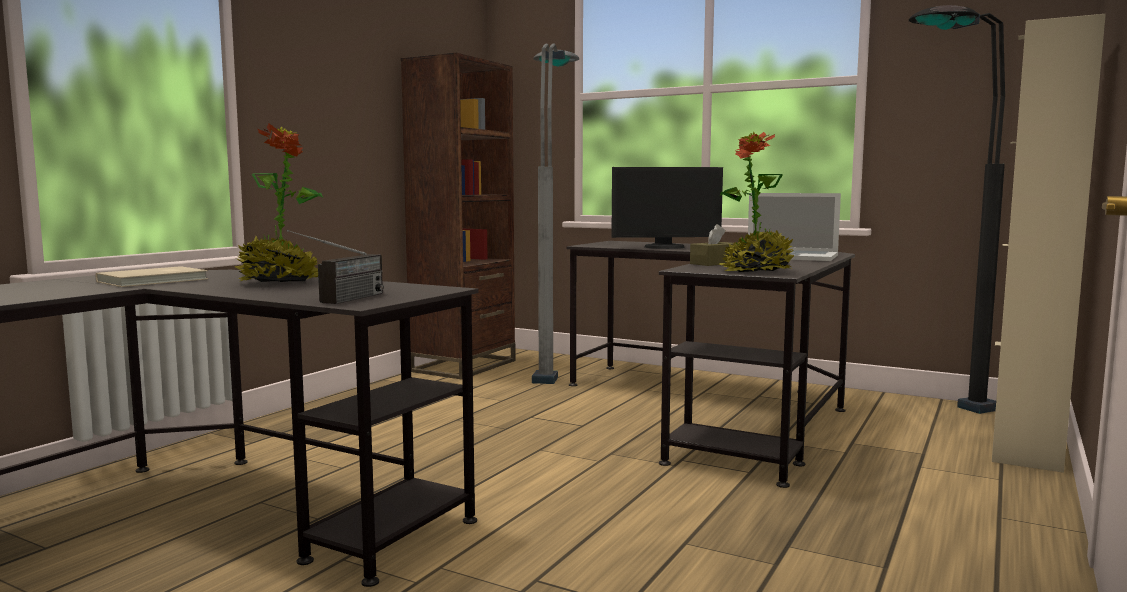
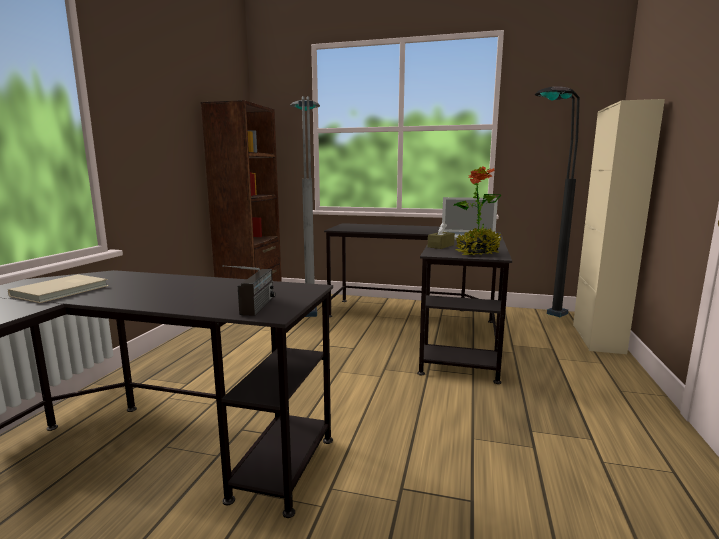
camera: 15 degrees left, 5 degrees up
potted plant [234,123,323,282] -> none
monitor [611,167,723,249] -> none

